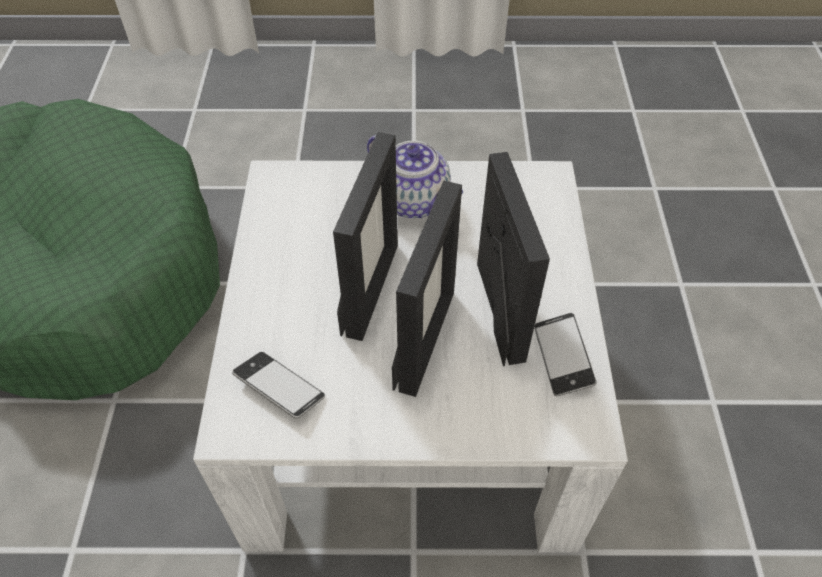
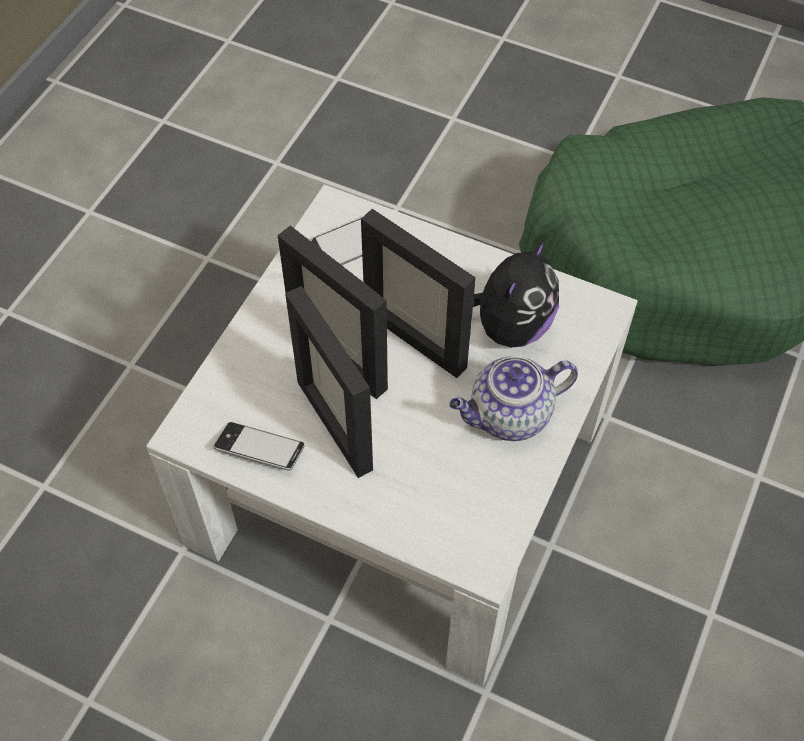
camera: 115 degrees right, 5 degrees up
picture frame [477,152,550,366] -> picture frame turned 45 degrees clockwise [285,286,373,478]
none -> plush toy [473,238,559,347]

